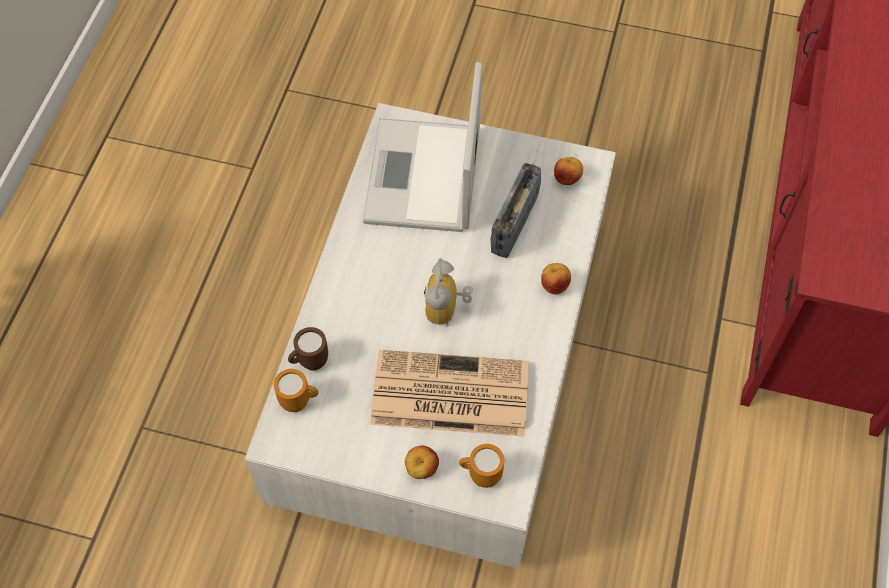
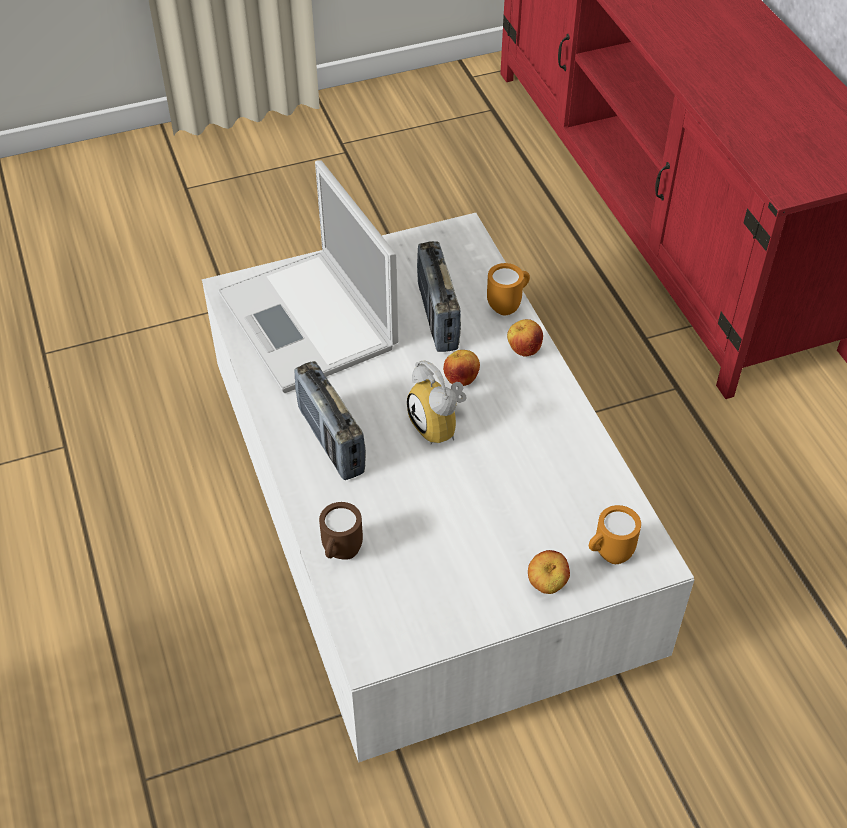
camera: 35 degrees left, 10 degrees down
orange mug [274,369,318,412] -> orange mug moved to [487,263,530,315]
newspaper [370,350,529,437] -> none
apple [554,157,583,185] -> apple moved to [443,350,480,386]
none -> radio [294,361,366,480]

